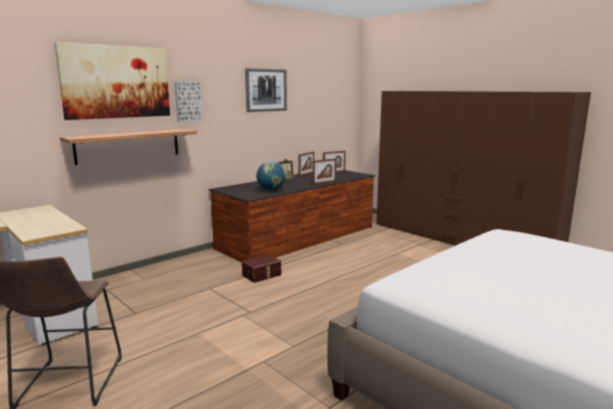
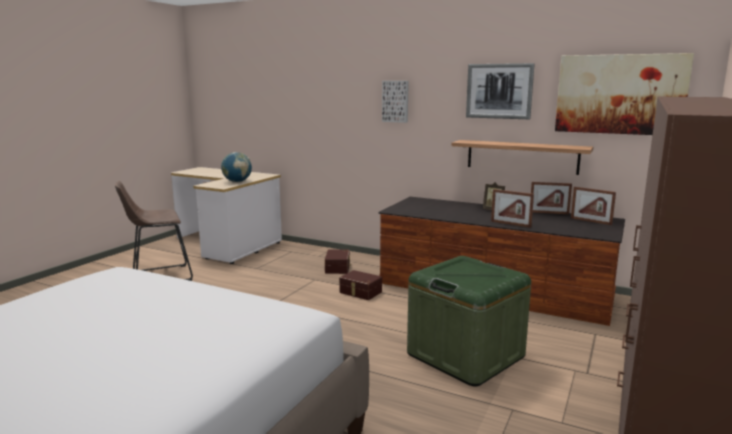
camera: 70 degrees right, 0 degrees up
picture [54,42,170,120] -> picture moved to [555,53,694,135]
shelf [60,129,197,165] -> shelf moved to [452,140,593,175]
globe [256,161,285,191] -> globe moved to [221,152,252,182]
none -> brown storage box [325,249,351,274]
none -> green storage box [407,256,531,387]

